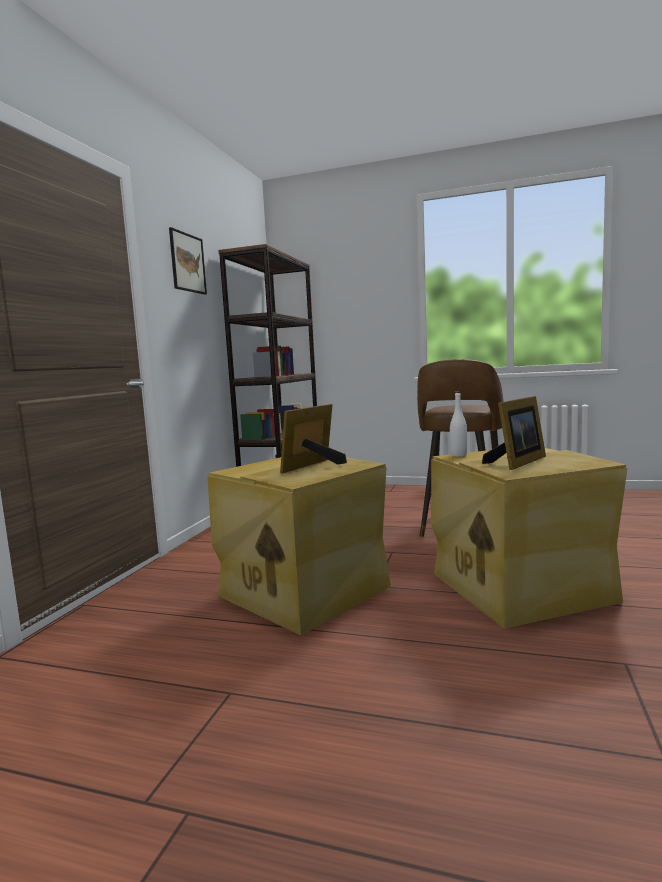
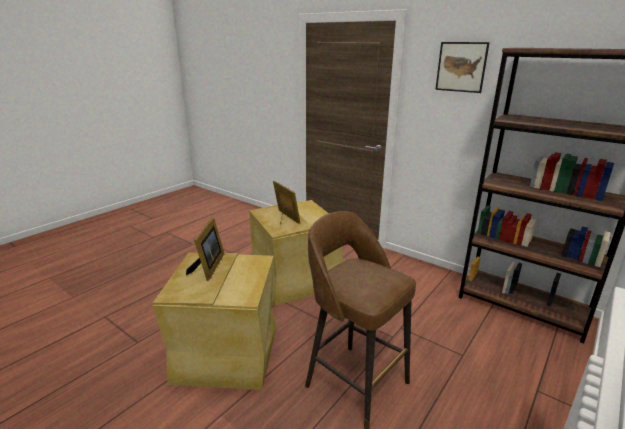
camera: 110 degrees right, 15 degrees up
white bottle [450,392,467,457] -> none
picture frame [482,396,546,470] -> picture frame turned 150 degrees counterclockwise [186,217,224,281]

